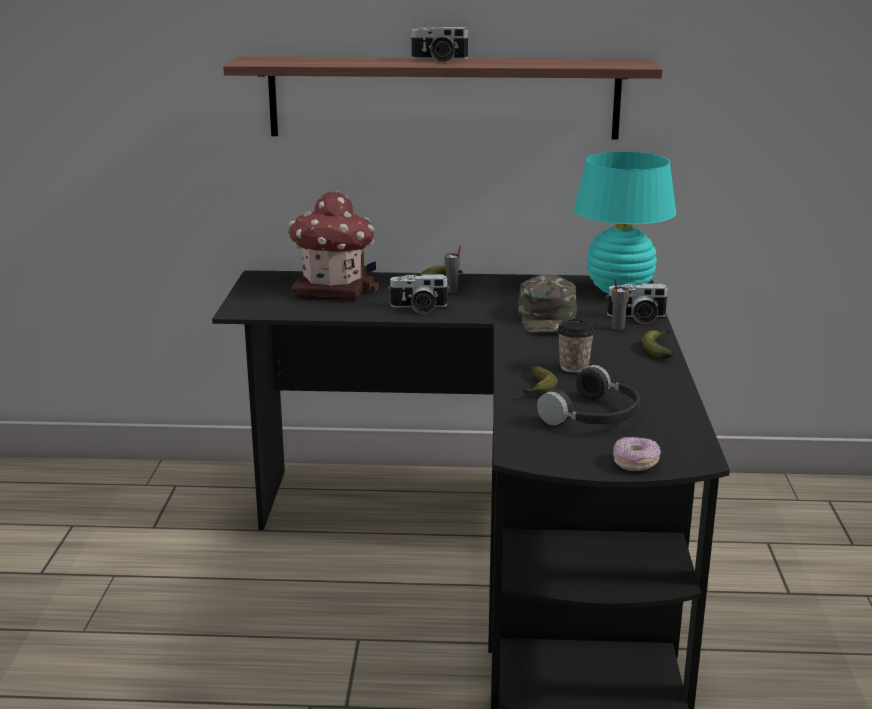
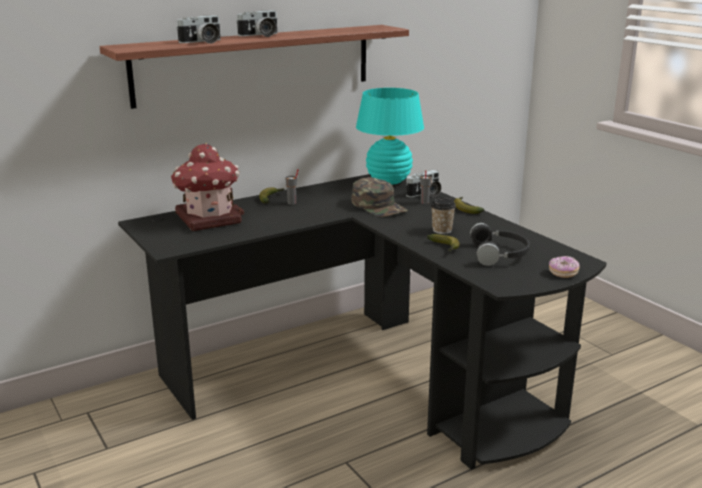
camera: 35 degrees left, 0 degrees up
camera [388,274,449,314] -> camera moved to [176,15,220,44]

